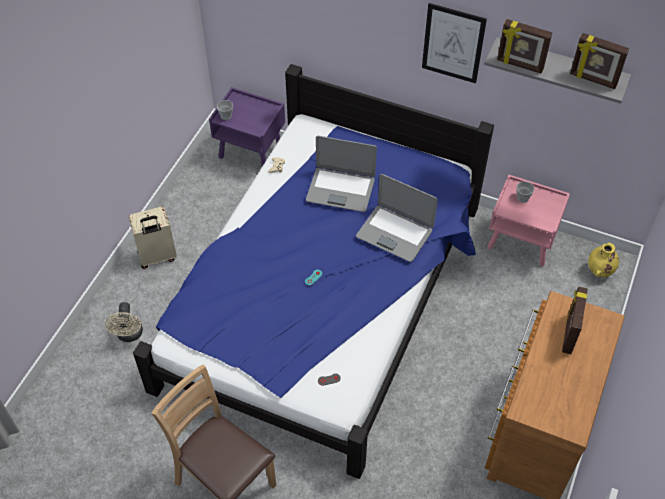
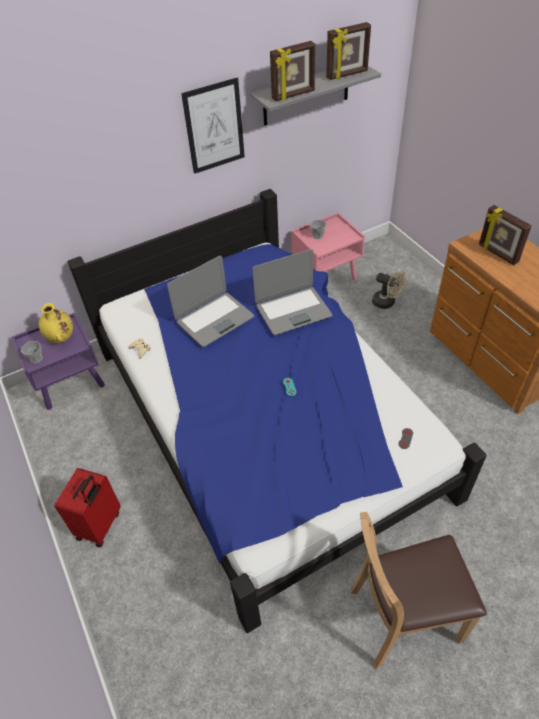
camera: 50 degrees left, 5 degrees down
beige fan [105,302,143,342] -> beige fan moved to [372,269,406,309]
beige suitcase [129,207,177,269] -> red suitcase [55,468,121,547]
yellow vase [588,243,619,277] -> yellow vase moved to [39,303,73,343]

